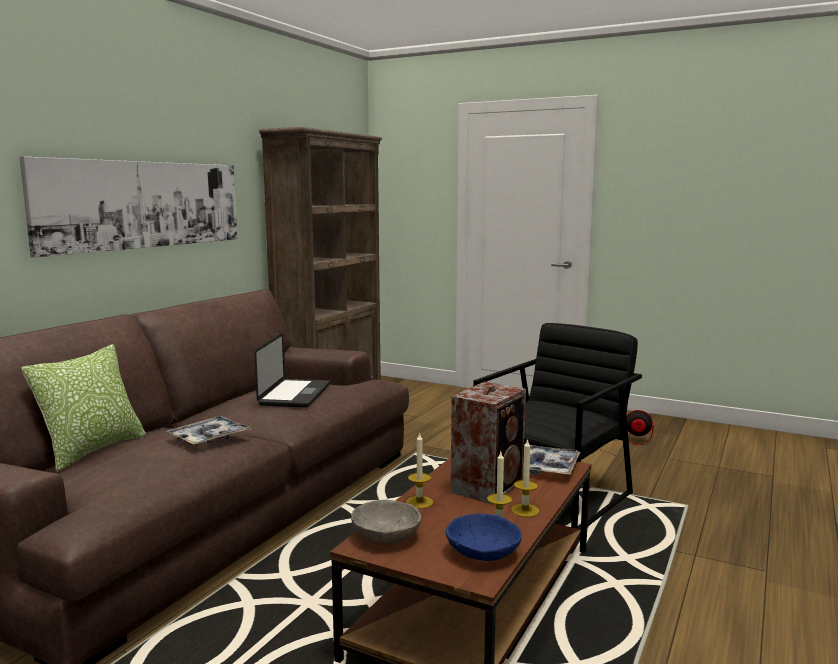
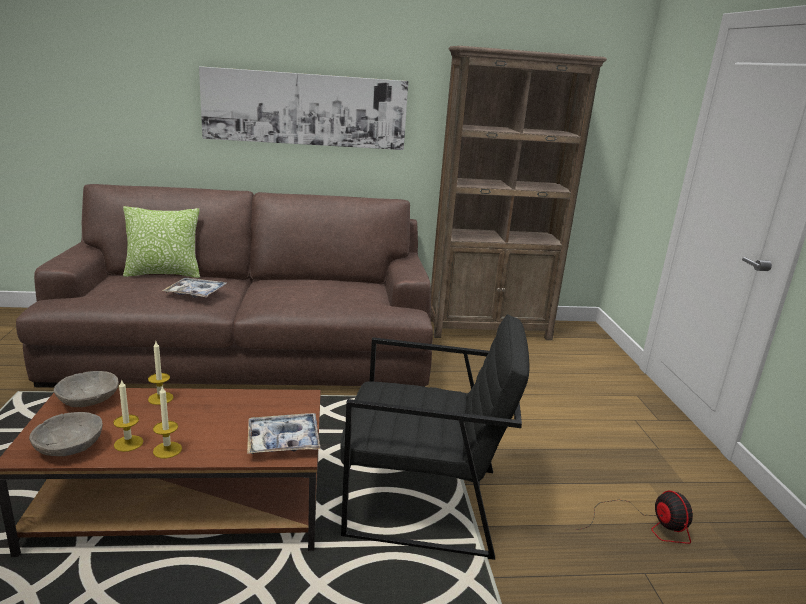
camera: 55 degrees right, 10 degrees up
laptop [254,333,330,408] -> none
blue bowl [445,514,522,561] -> grey bowl [29,412,103,456]
speaker [451,382,526,505] -> none

